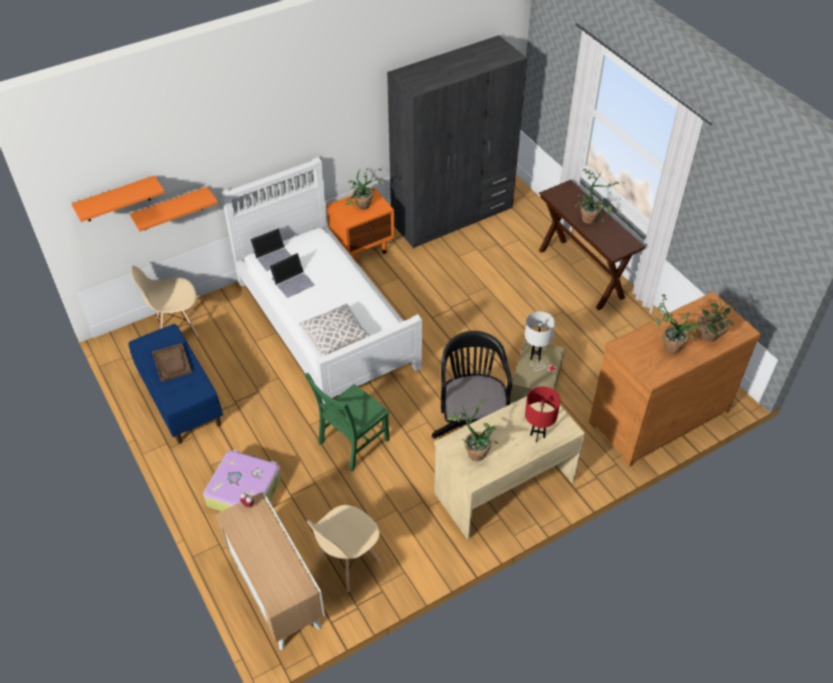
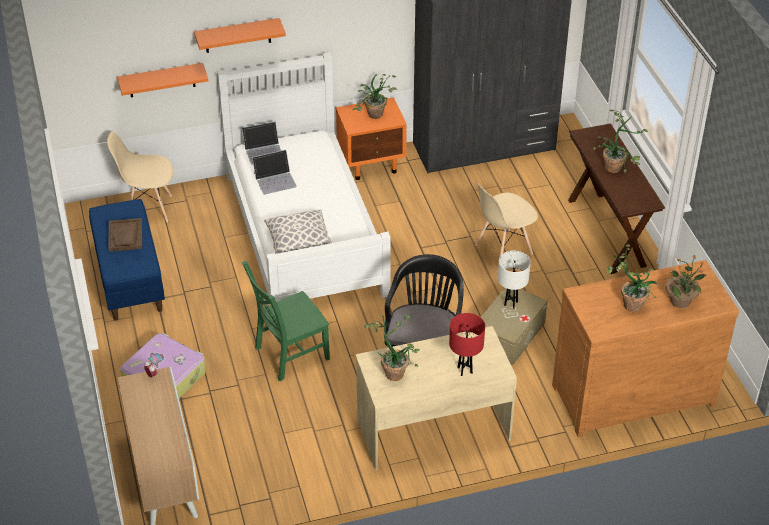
camera: 15 degrees right, 5 degrees down
orange shelf [72,175,165,222] -> orange shelf moved to [194,18,286,53]
beige chair [307,505,380,592] -> beige chair moved to [475,183,538,256]

